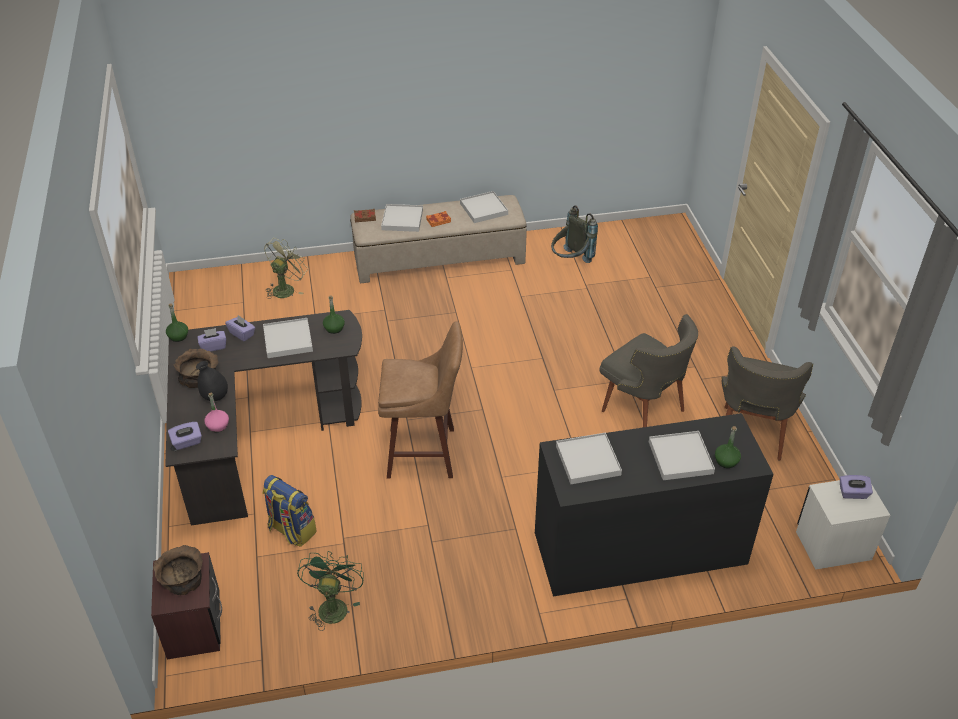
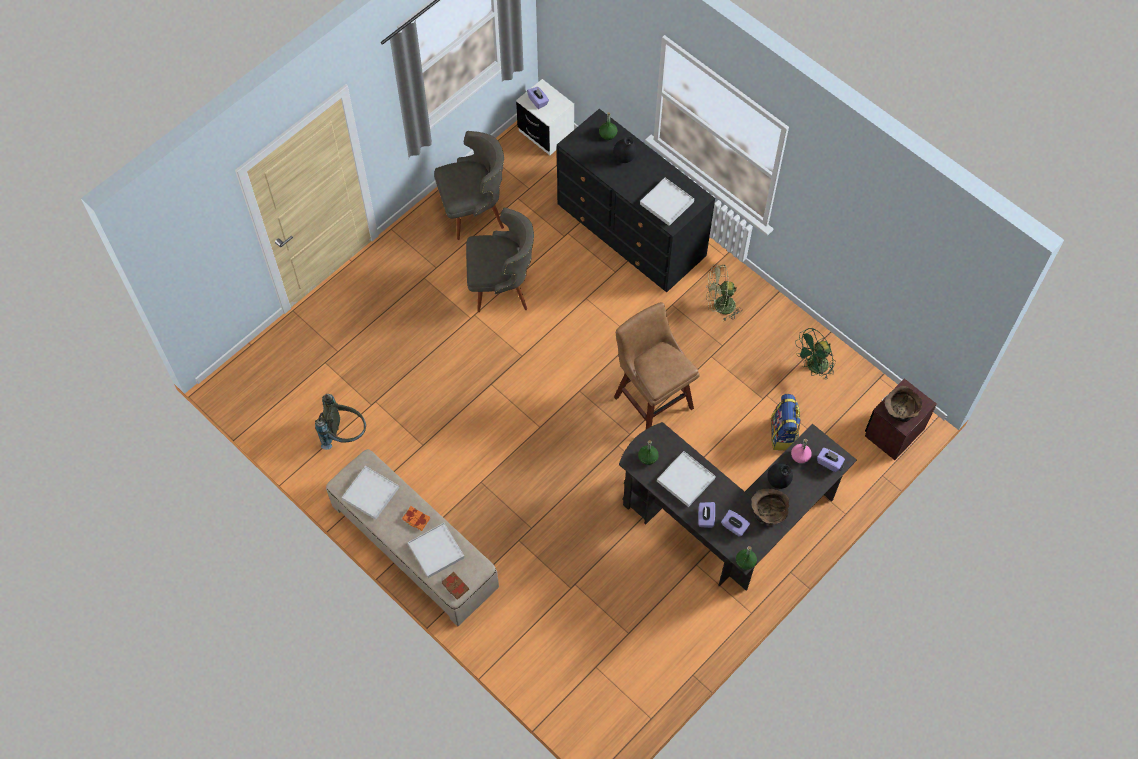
camera: 125 degrees left, 20 degrees up
green fan [264,238,308,299] -> green fan moved to [706,265,742,321]
grey chair [599,314,698,427] -> grey chair turned 75 degrees clockwise [466,208,534,312]
white tray [649,431,715,480] -> black vase [613,136,636,163]

